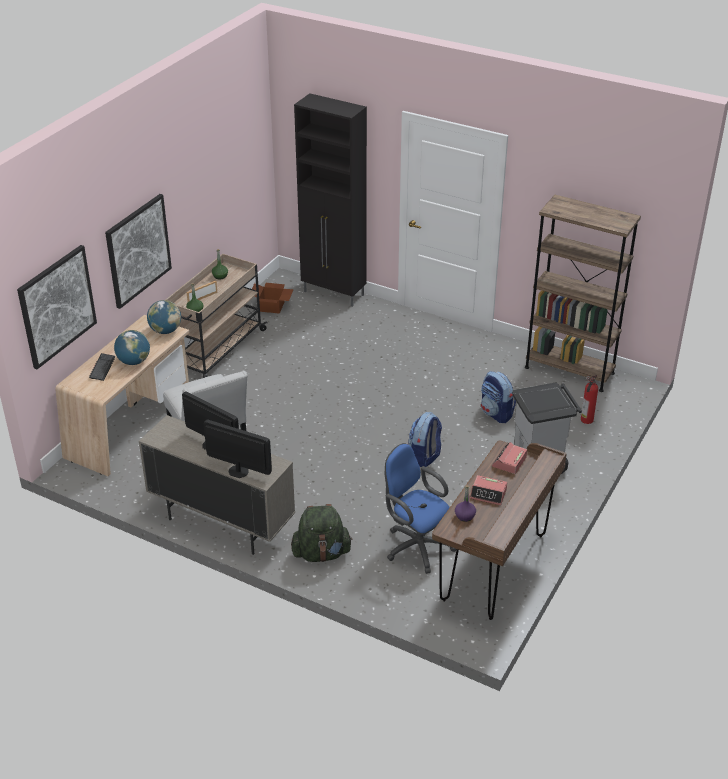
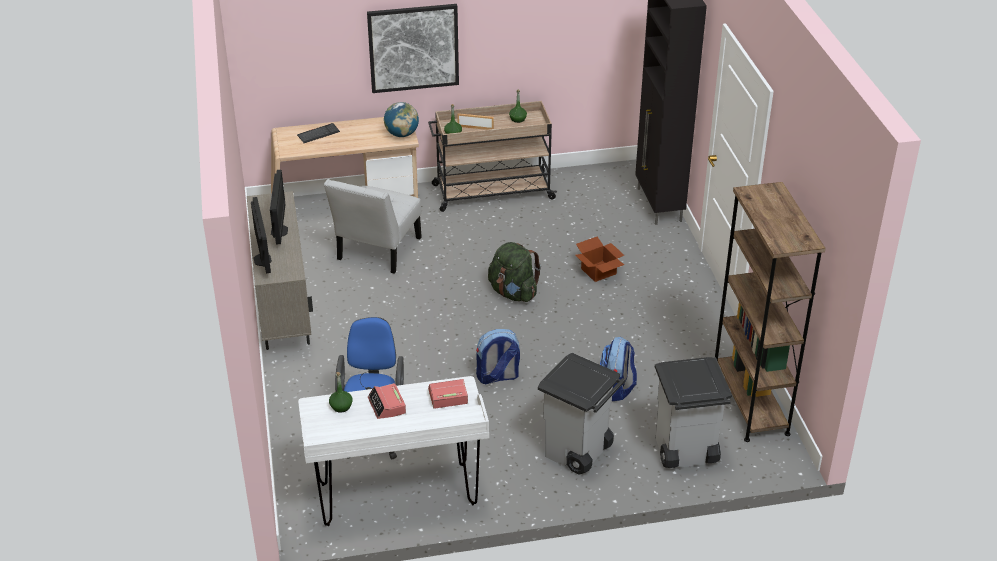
camera: 50 degrees right, 0 degrees up
picture [17,245,97,369] -> none
globe [114,330,150,365] -> none
cardboard box [252,283,294,314] -> cardboard box moved to [575,236,624,282]
green backpack [291,504,353,562] -> green backpack moved to [488,242,541,302]
brown desk [432,440,567,620] -> white desk [298,376,489,526]
purple bottle [455,485,476,522] -> green bottle [329,372,353,413]
fire extinguisher [581,375,598,424] -> grey trash can [655,357,732,468]

